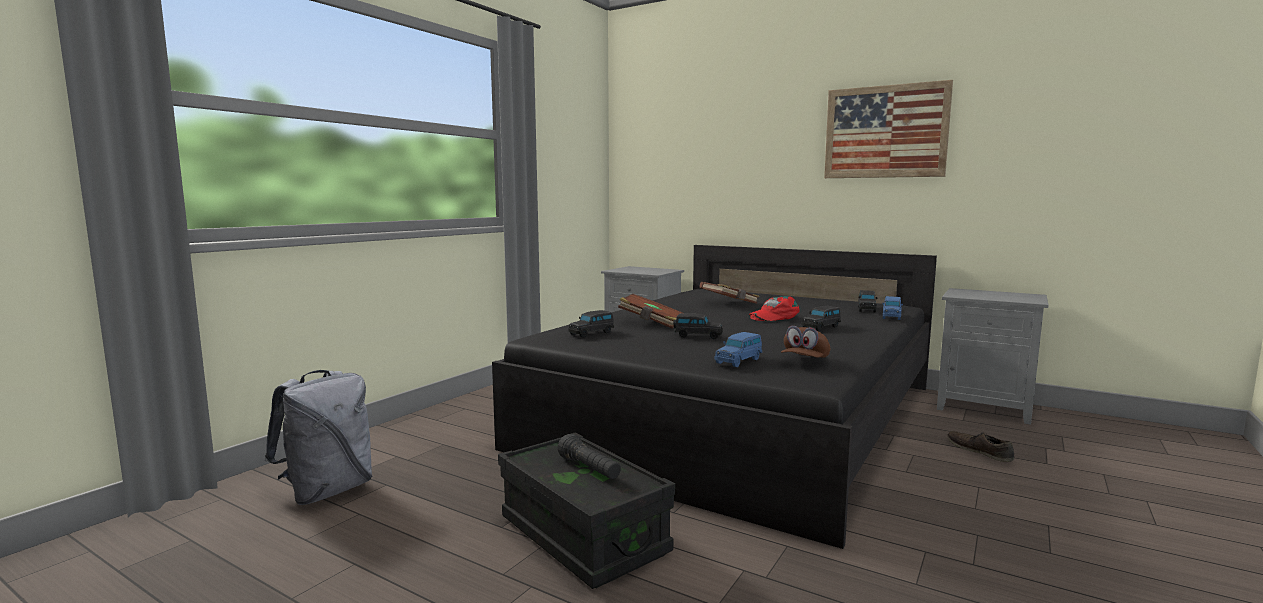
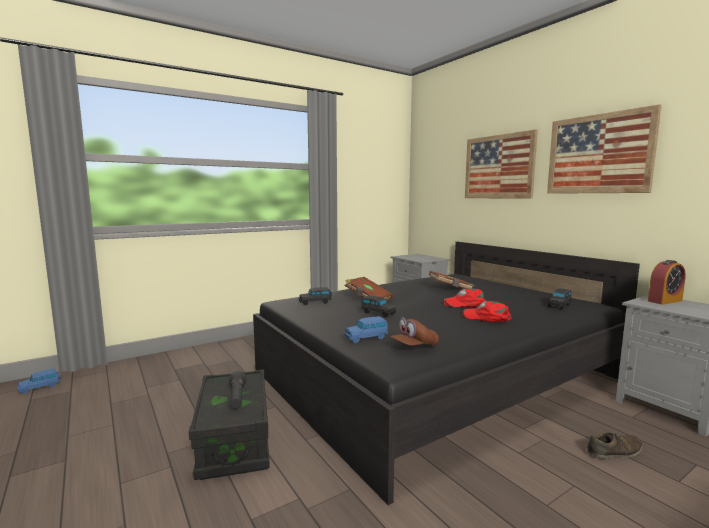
camera: 25 degrees right, 0 degrees up
grey backpack [265,370,372,505] -> none
black toy car [801,305,841,331] -> red cap [462,301,512,322]
blue toy car [883,296,903,320] -> blue toy car moved to [17,368,60,394]
brown shoe [947,431,1014,462] -> brown shoe turned 75 degrees clockwise [587,432,643,459]
none -> picture [465,129,538,199]
none -> alarm clock [648,260,686,305]

